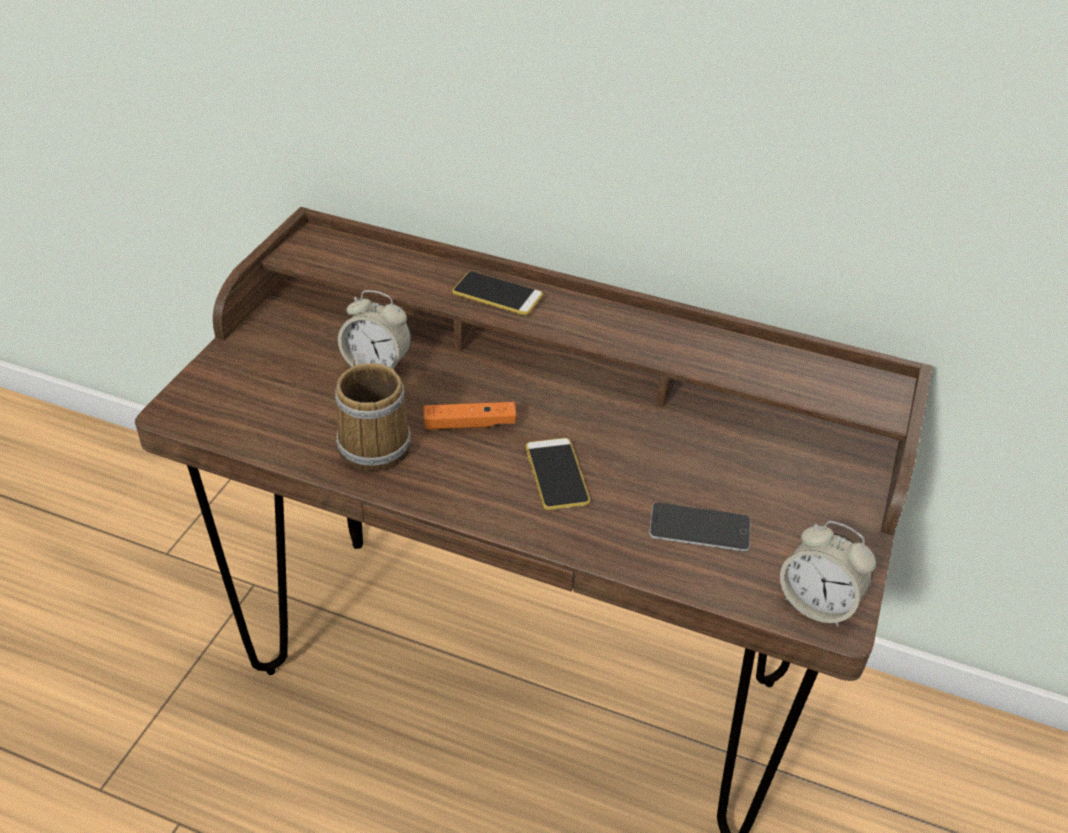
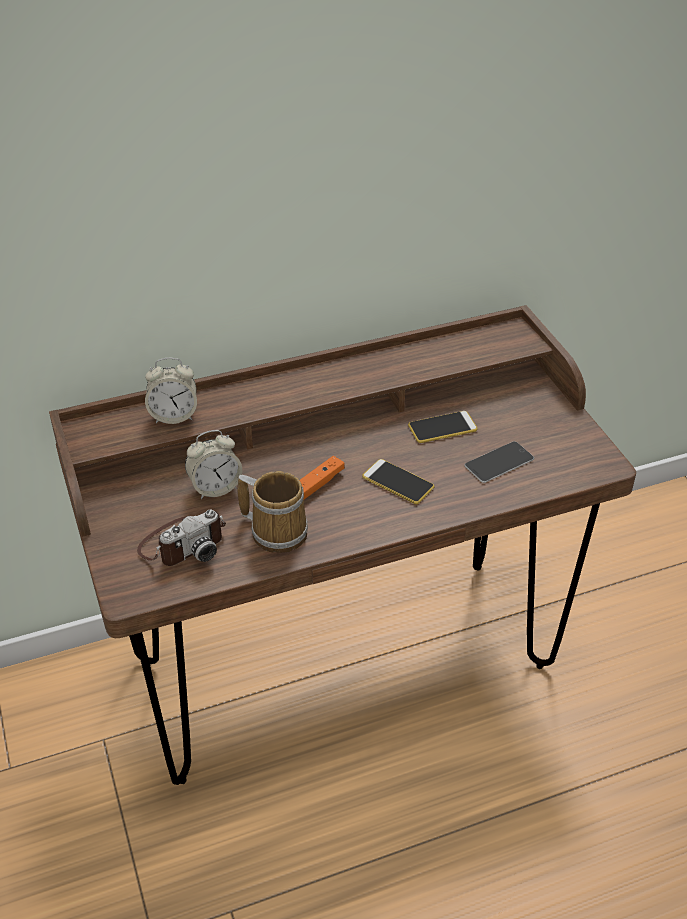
camera: 40 degrees left, 0 degrees up
phone [452,271,543,316] -> phone moved to [408,411,478,443]
alarm clock [780,521,876,627] -> alarm clock moved to [145,358,197,424]
none -> camera [137,510,226,566]

